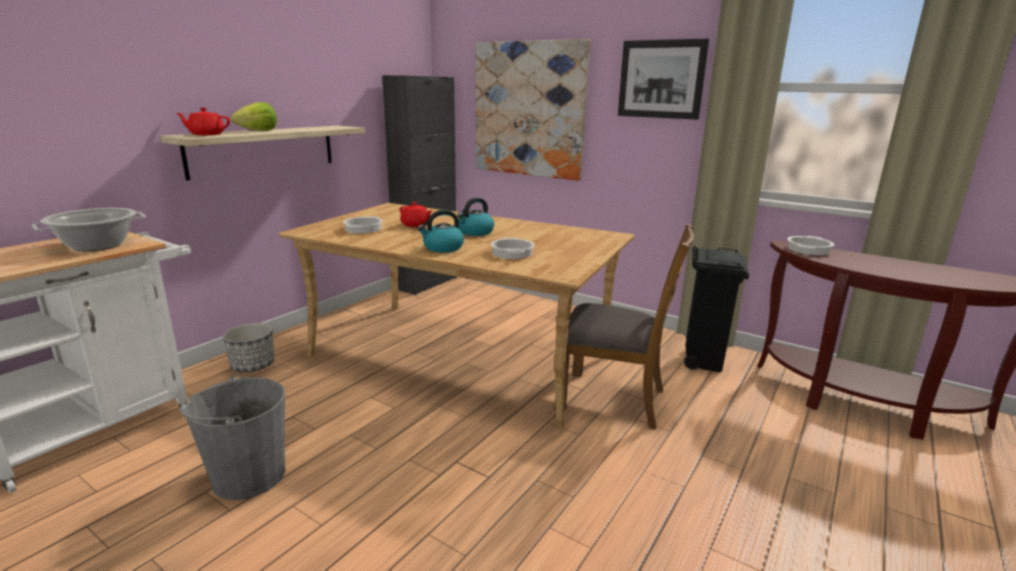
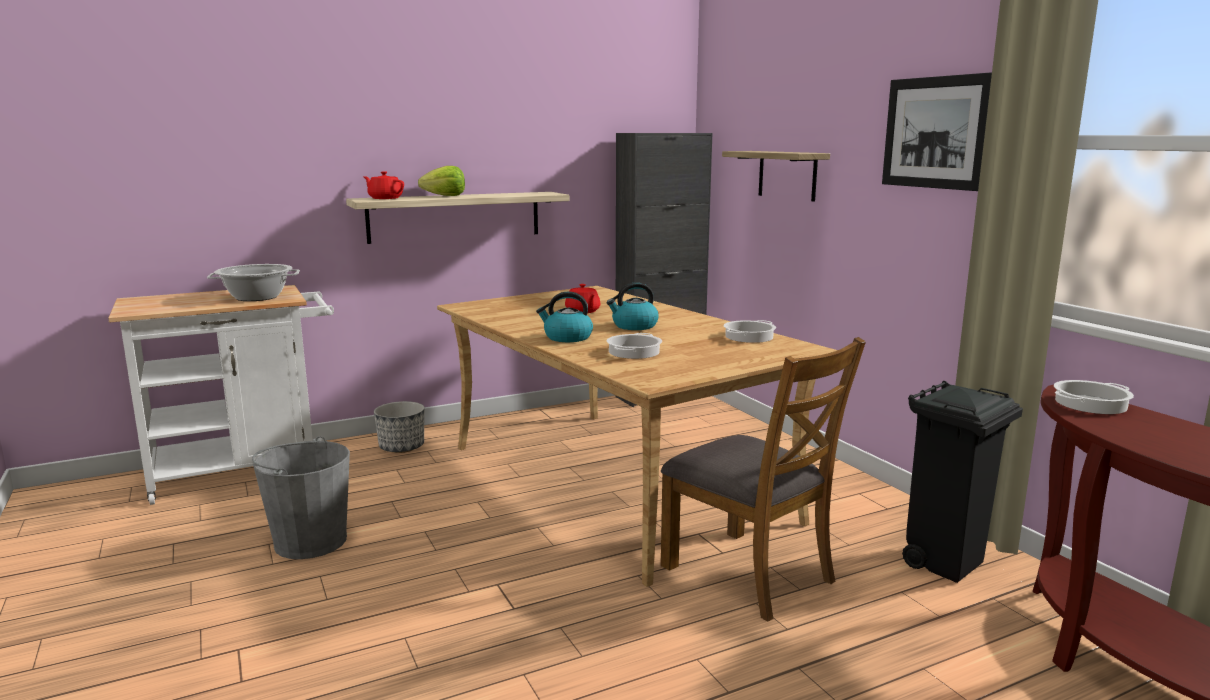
camera: 30 degrees right, 5 degrees down
cooking pot [343,216,383,233] -> cooking pot moved to [723,320,776,343]
picture [476,39,590,181] -> shelf [722,151,830,202]

